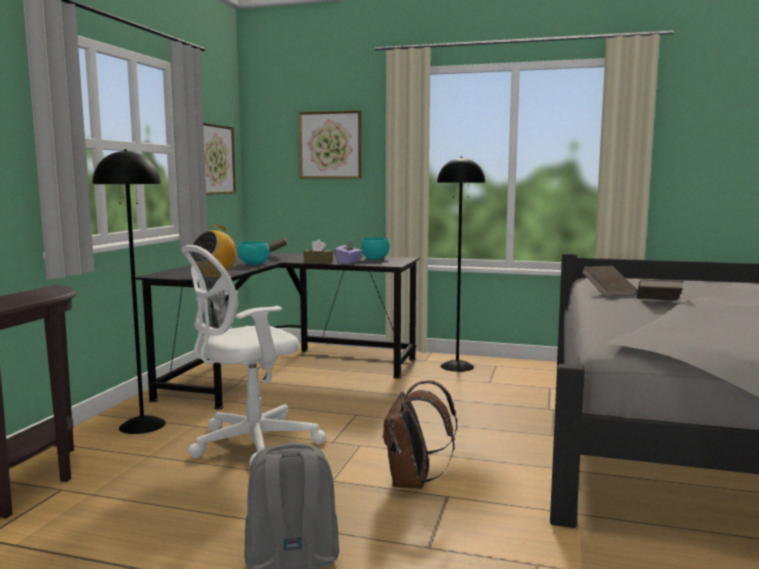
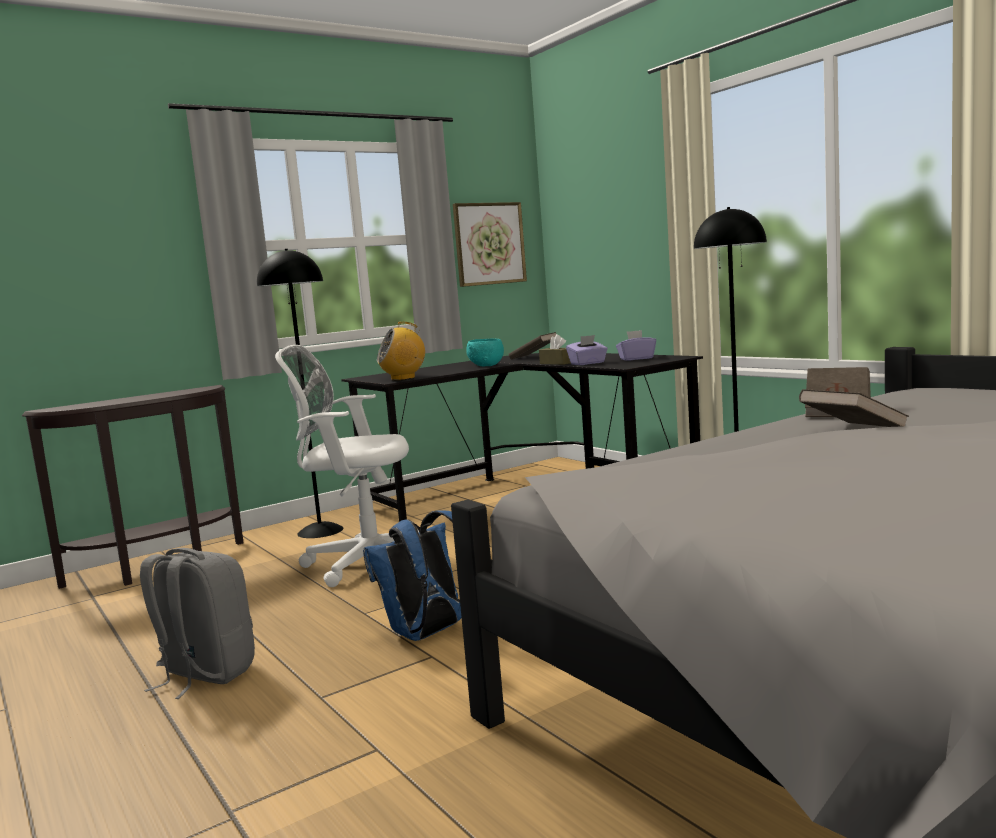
camera: 40 degrees right, 0 degrees up
picture [298,110,362,179] -> none
turquoise bowl [361,238,390,260] -> purple tissue box [616,330,656,361]
brown backpack [382,380,457,489] -> blue backpack [363,510,462,641]

